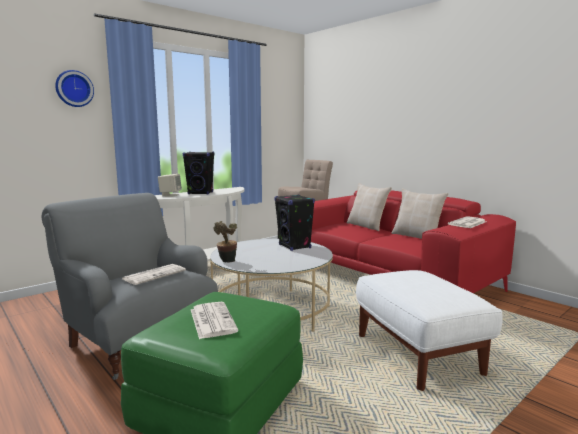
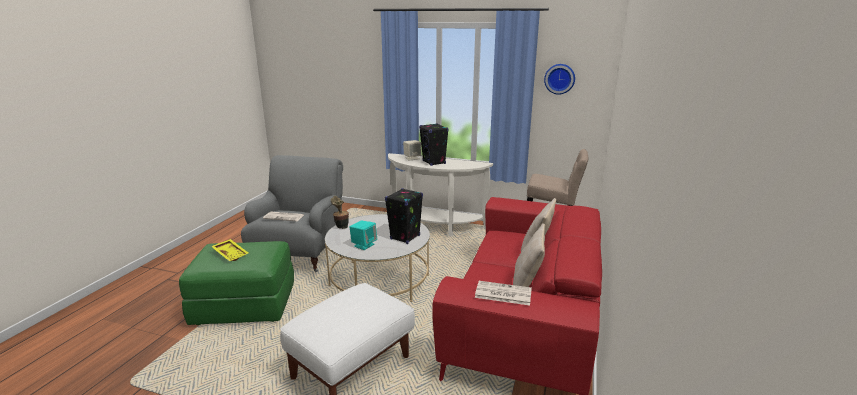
camera: 60 degrees right, 10 degrees up
wall clock [55,70,94,107] -> wall clock moved to [544,64,575,95]
newspaper [191,302,238,339] -> yellow tray [211,239,248,261]
none -> turquoise speaker [350,220,377,250]

